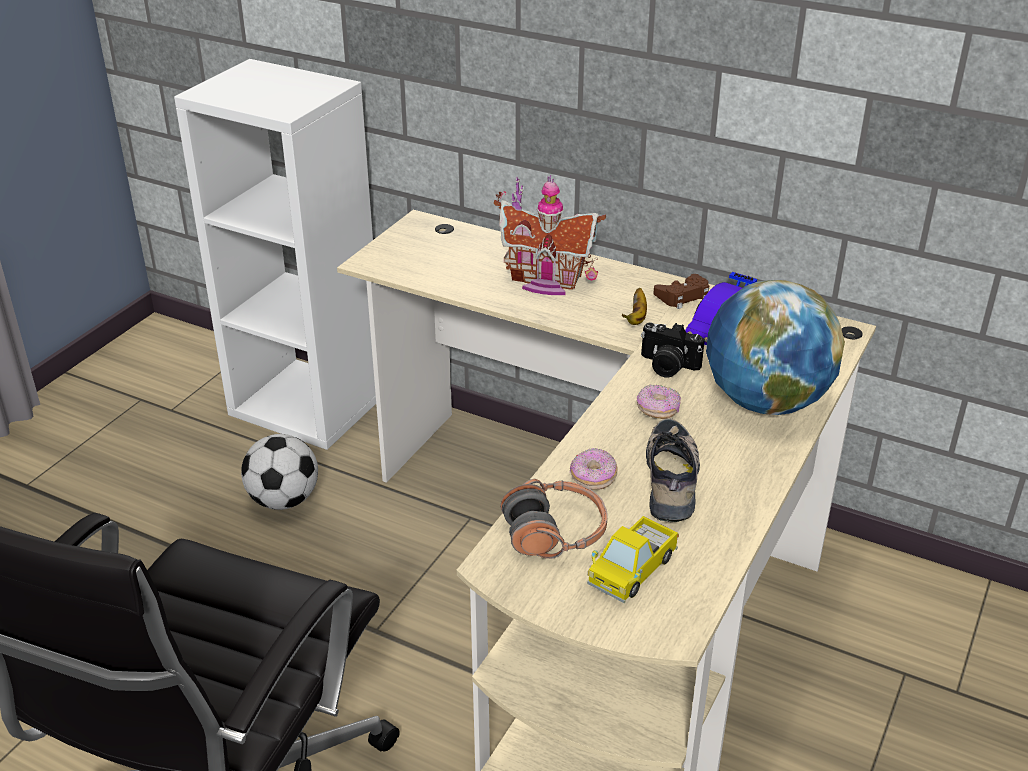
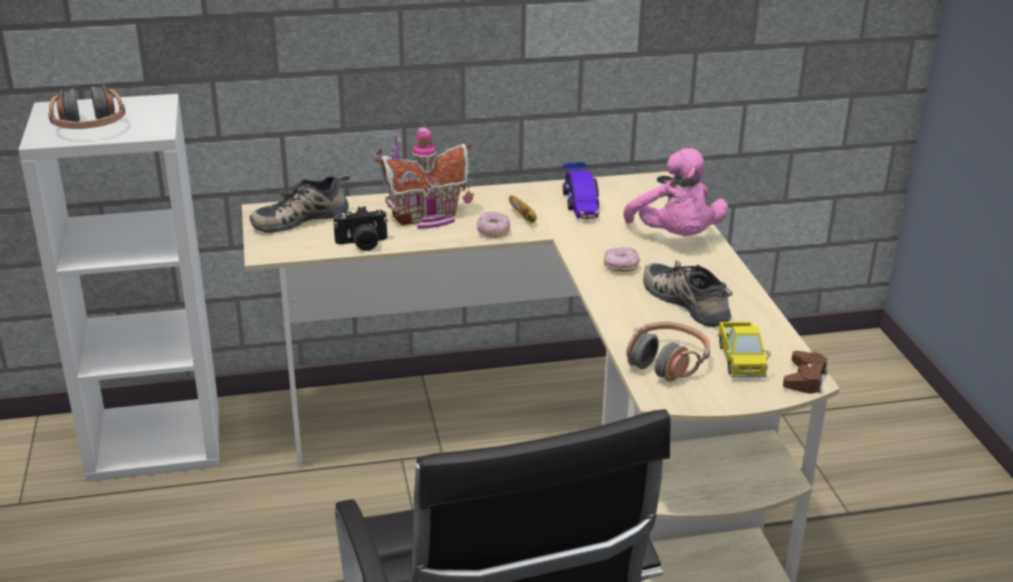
camera: 40 degrees left, 5 degrees down
football [241,434,318,510] -> none
donut [570,448,618,490] -> donut moved to [477,212,510,238]
camera [641,323,705,378] -> camera moved to [333,206,388,251]
brown game controller [653,274,709,309] -> brown game controller moved to [783,351,828,394]
globe [706,280,845,415] -> pink plush toy [623,148,728,236]
none -> headphones [48,85,125,129]
none -> shoe [250,174,350,233]

